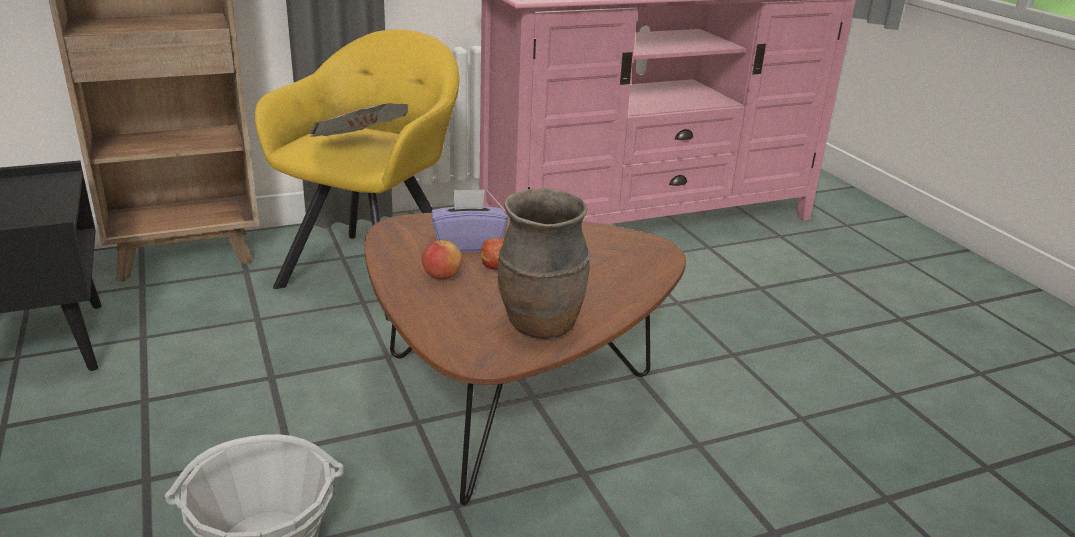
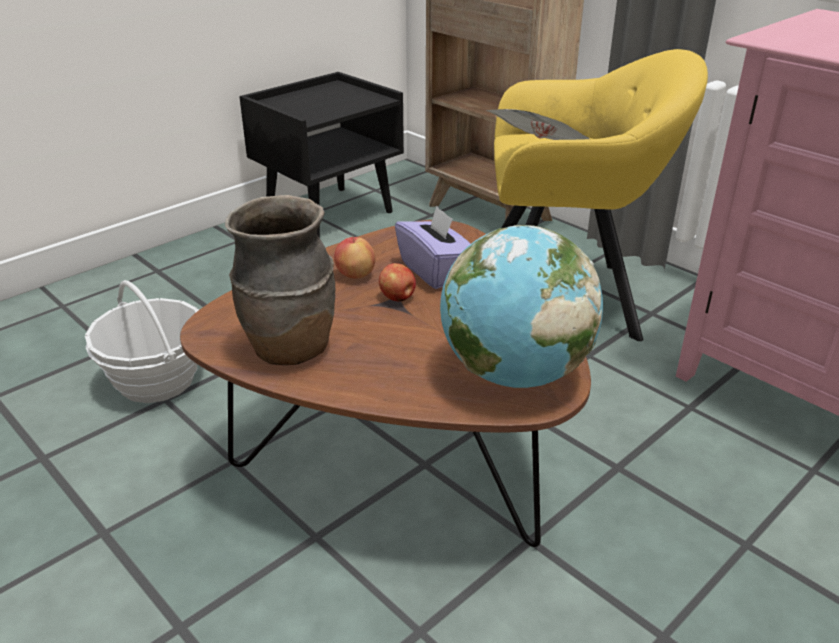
camera: 70 degrees right, 5 degrees up
none -> globe [440,225,603,388]

